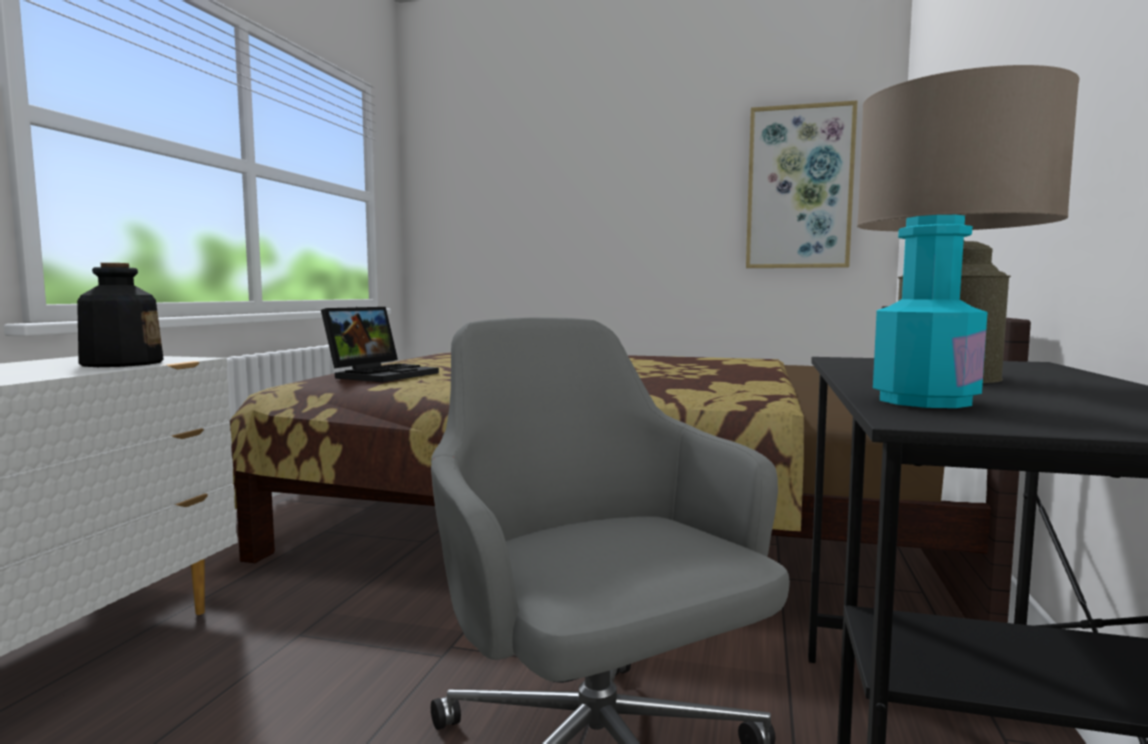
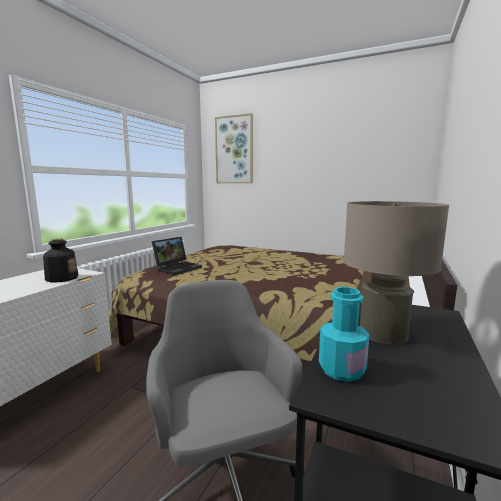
camera: 10 degrees right, 5 degrees up
picture [746,100,857,268] -> picture moved to [215,113,253,183]

